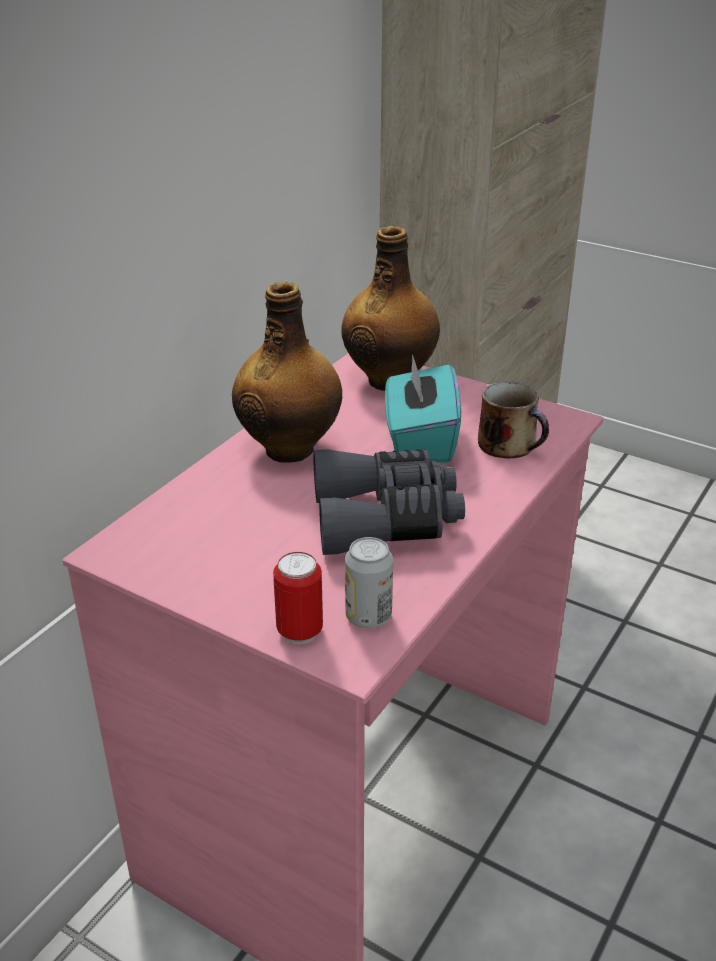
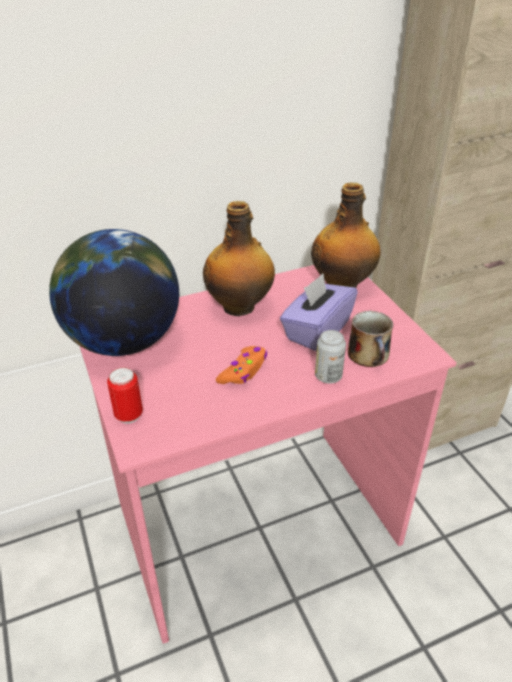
camera: 35 degrees right, 5 degrees up
grey binoculars [313,449,465,555] -> orange game controller [216,346,267,384]
can [345,537,393,628] -> can moved to [315,330,346,384]
turquoise tissue box [385,354,461,463] -> purple tissue box [280,274,358,351]
none -> globe [49,229,179,356]

